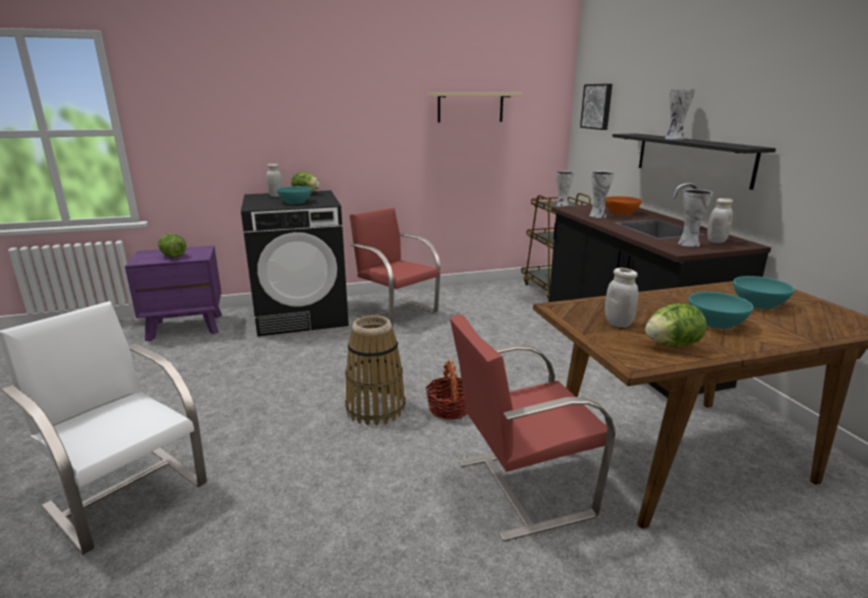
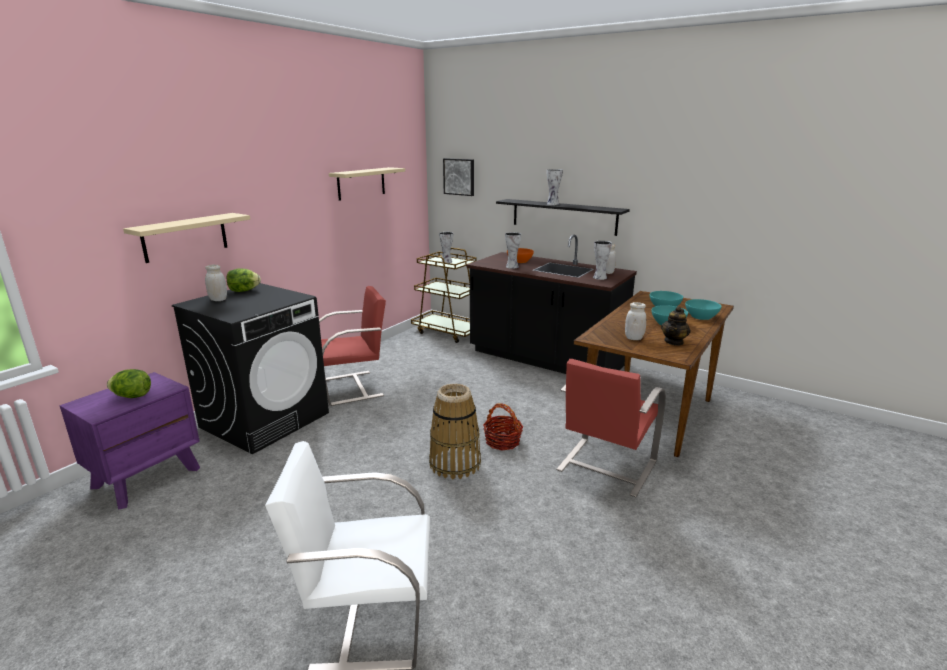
camera: 40 degrees left, 0 degrees up
turquoise bowl [277,186,312,204] -> turquoise bowl moved to [685,299,722,320]
red chair [349,207,440,328] -> red chair turned 150 degrees clockwise [319,286,386,406]
lettuce [645,303,706,347] -> teapot [661,306,691,346]
none -> beige shelf [123,213,250,263]

